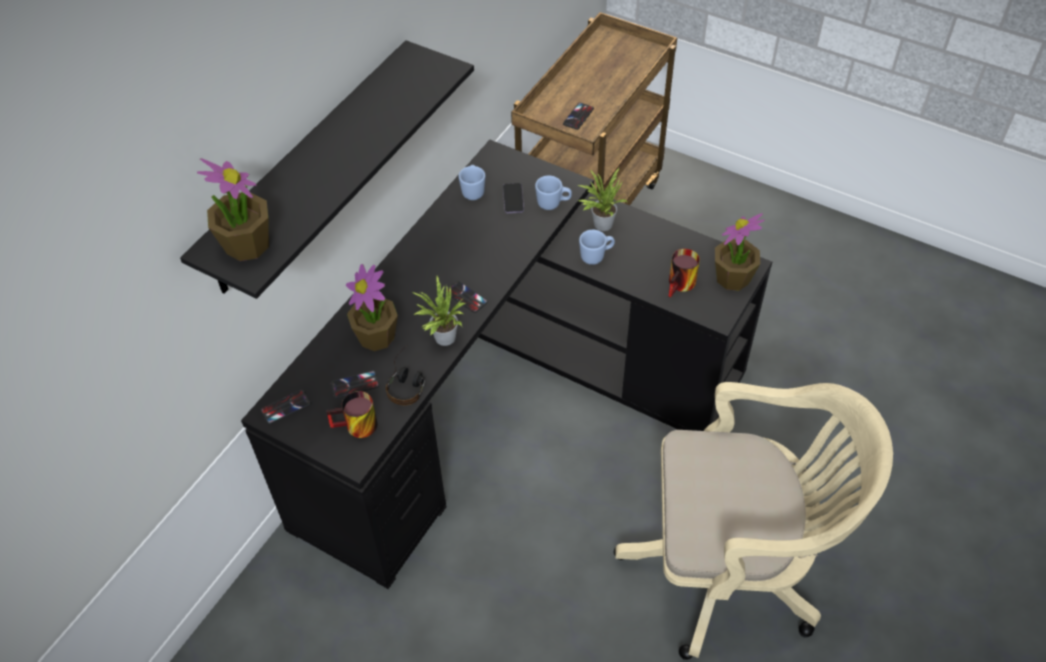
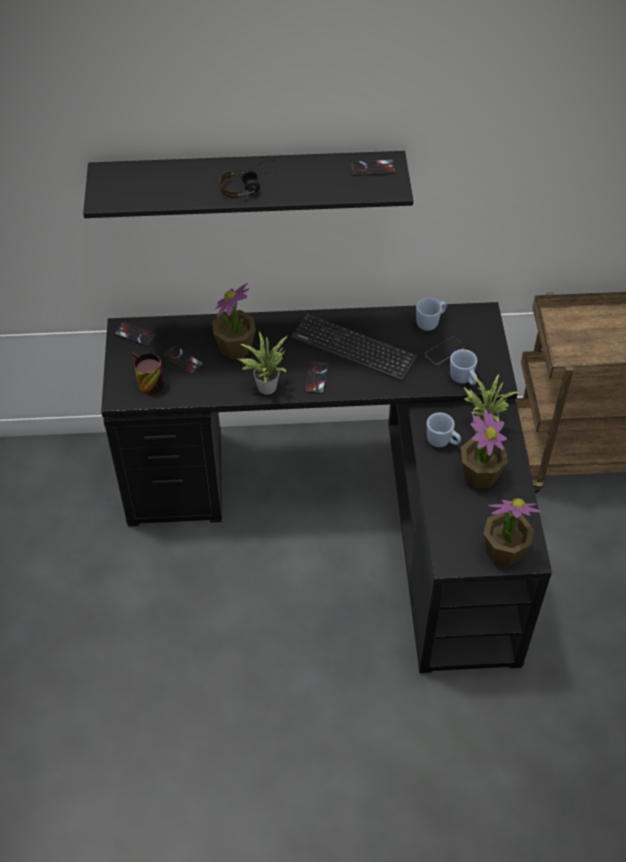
camera: 55 degrees right, 0 degrees up
potted plant [197,158,269,261] -> potted plant moved to [461,409,508,488]
headphones [386,345,425,405] -> headphones moved to [219,160,276,199]
phone [563,103,594,130] -> phone moved to [350,159,396,176]
beige office chair [614,382,893,660] -> none
mug [668,249,700,297] -> none
none -> keyboard [291,314,417,381]

